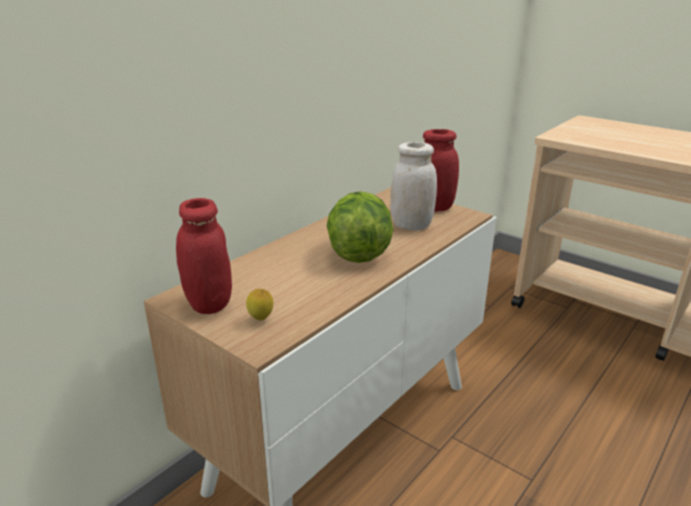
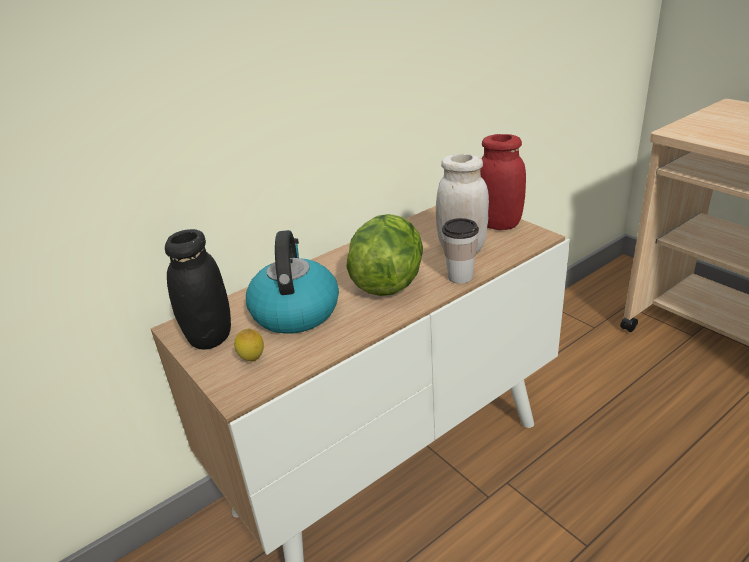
camera: 15 degrees right, 5 degrees up
red jar [176,198,232,314] -> black jar [165,229,231,350]
none -> kettle [246,230,339,334]
none -> cup [442,218,479,284]

